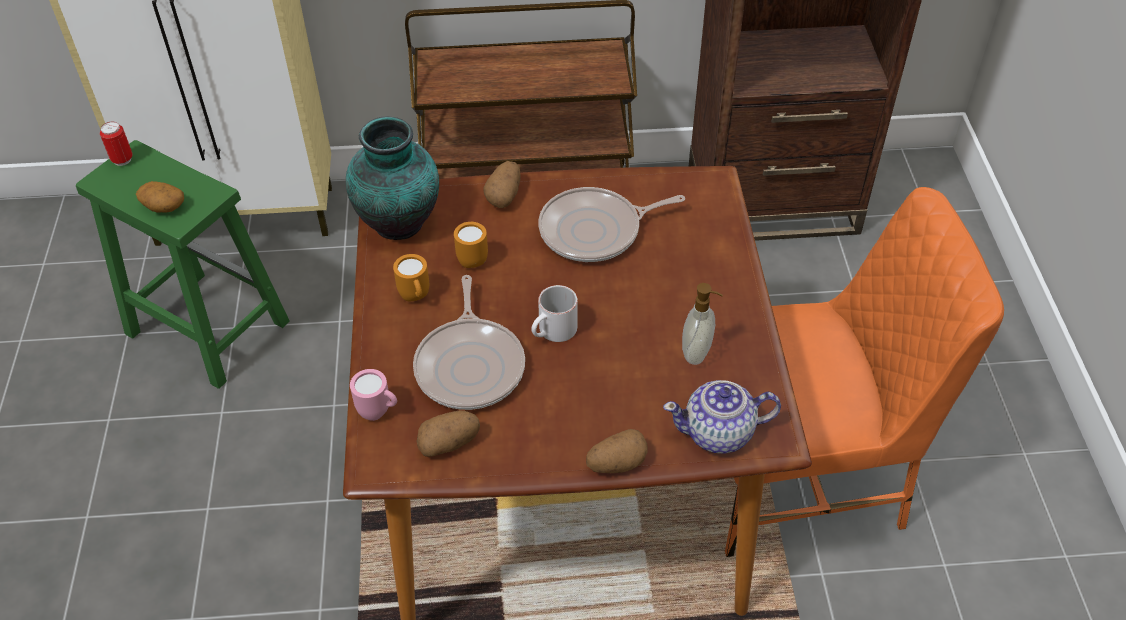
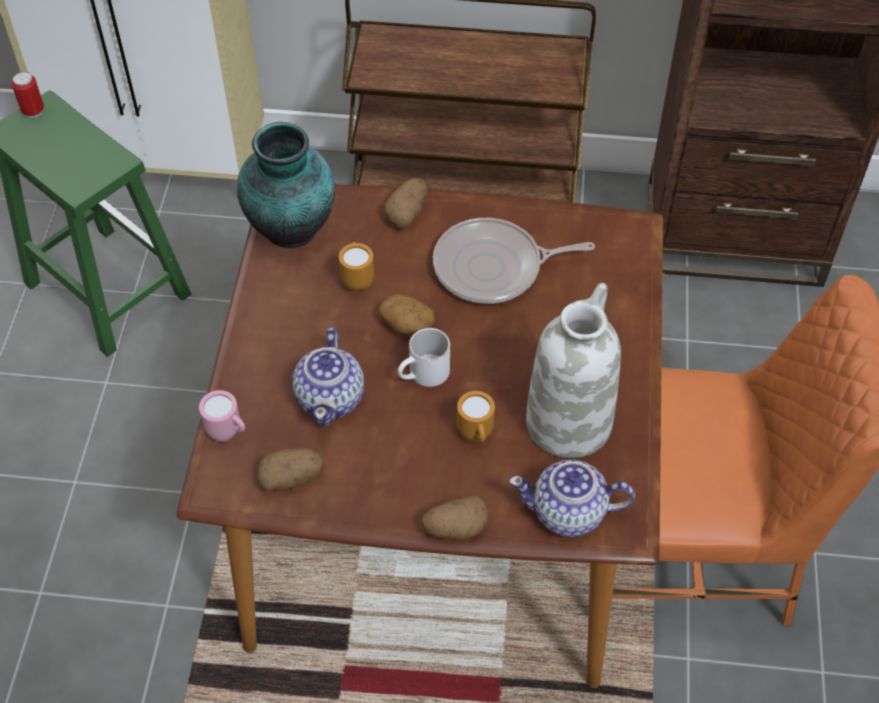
camera: 10 degrees right, 5 degrees up
potato [136,181,184,213] -> potato moved to [379,294,435,336]
orange mug [393,254,429,301] -> orange mug moved to [457,391,495,442]
frying pan [413,275,525,410] -> teapot [293,327,364,426]
soap dispenser [682,283,723,365] -> white vase [526,283,621,458]

